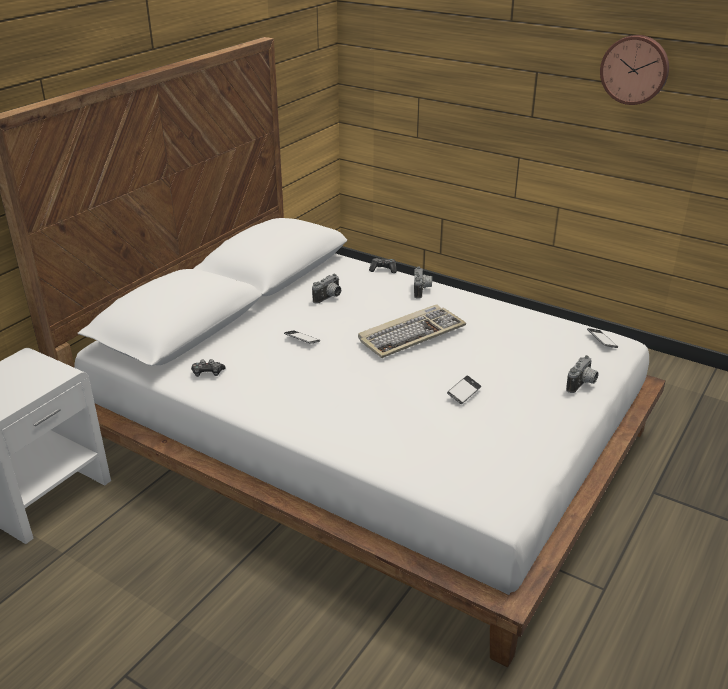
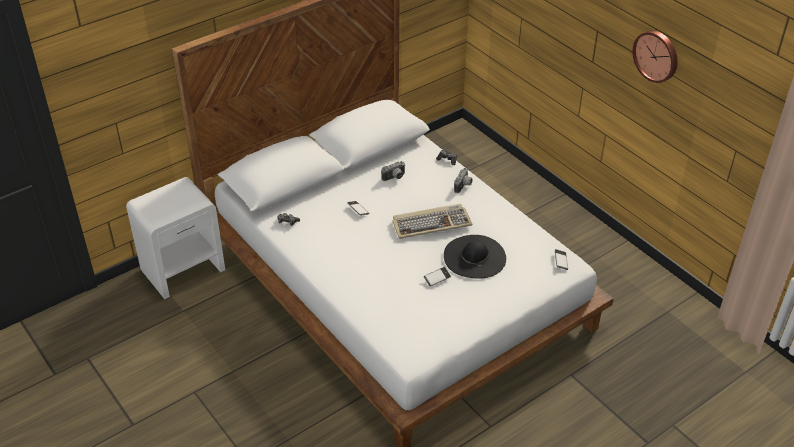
camera: 20 degrees right, 10 degrees up
camera [566,355,599,393] -> none
none -> black hat [444,235,506,279]

